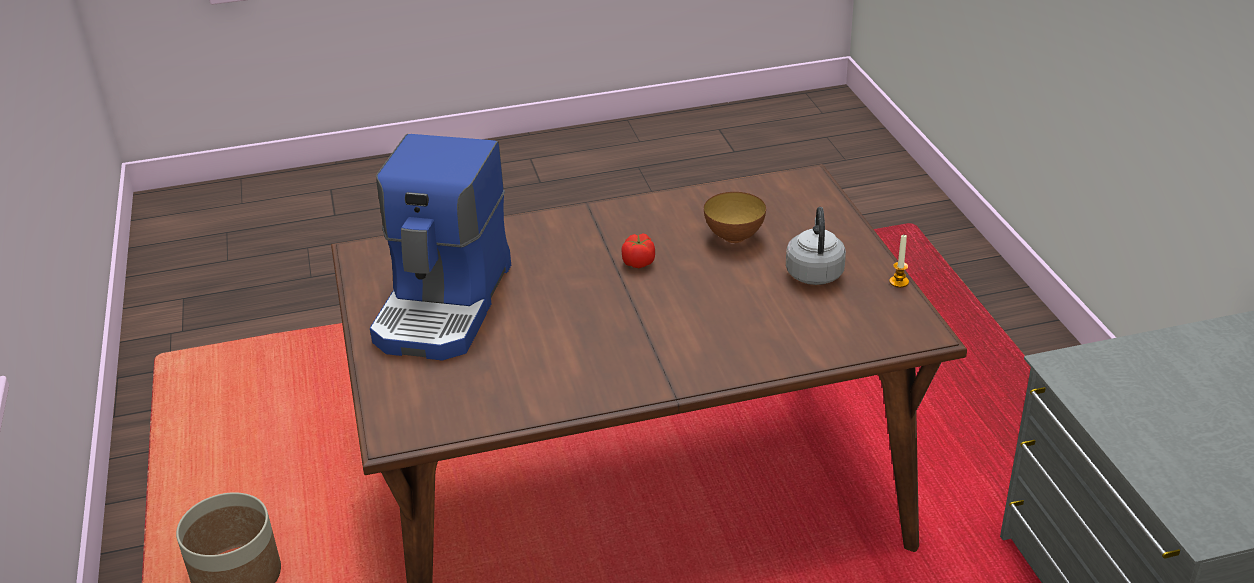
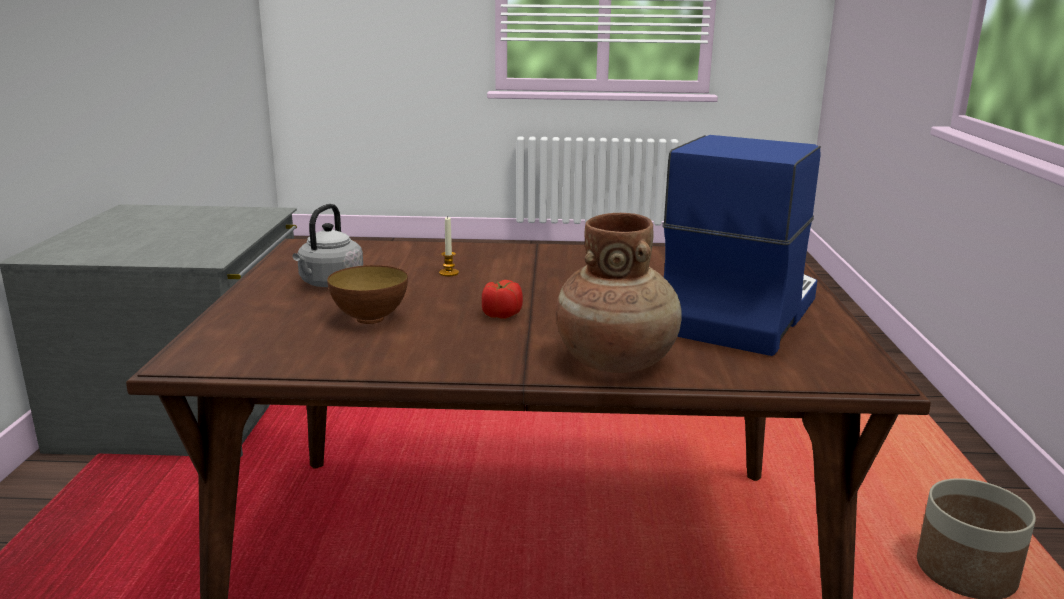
camera: 165 degrees left, 15 degrees down
candle [889,235,909,288] -> candle moved to [439,217,459,276]
none -> brown vase [555,213,682,373]

